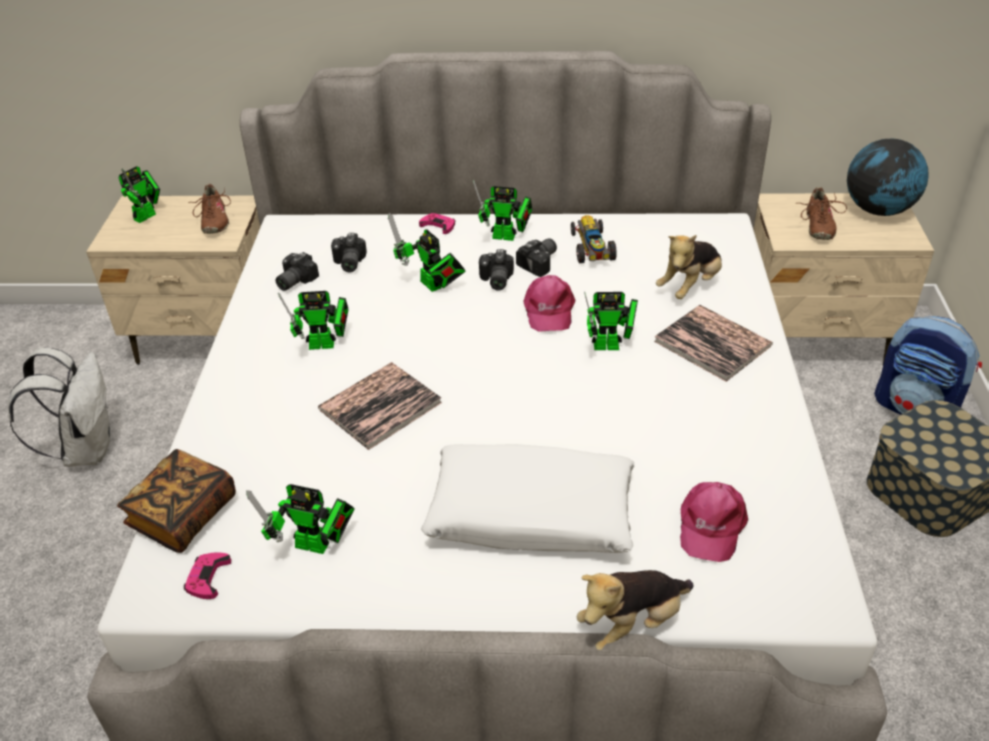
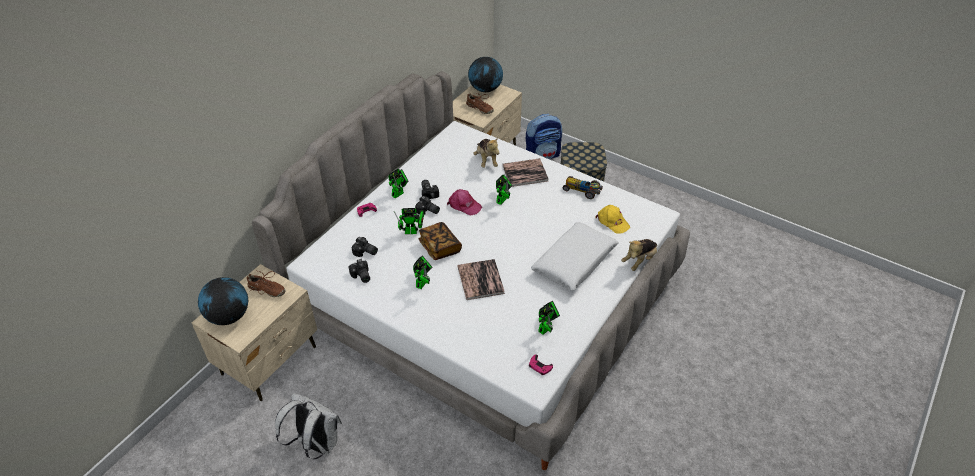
camera: 60 degrees left, 5 degrees up
book [117,449,236,553] -> book moved to [419,222,462,260]
toy robot [119,166,160,223] -> globe [198,277,248,325]
toy car [571,215,617,263] -> toy car moved to [562,176,603,199]
plush toy [577,570,693,650] -> plush toy turned 45 degrees clockwise [621,239,657,271]
pink cap [680,482,748,562] -> yellow cap [595,205,630,234]

